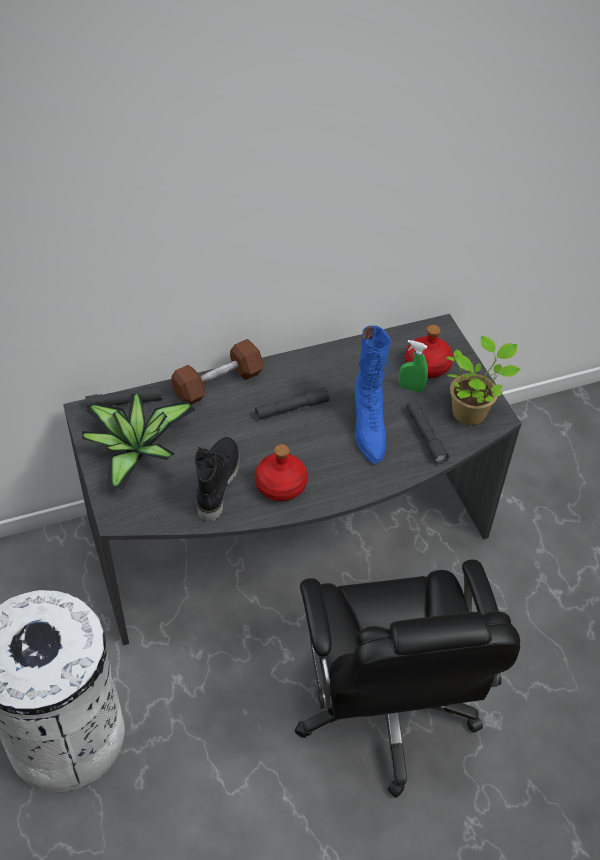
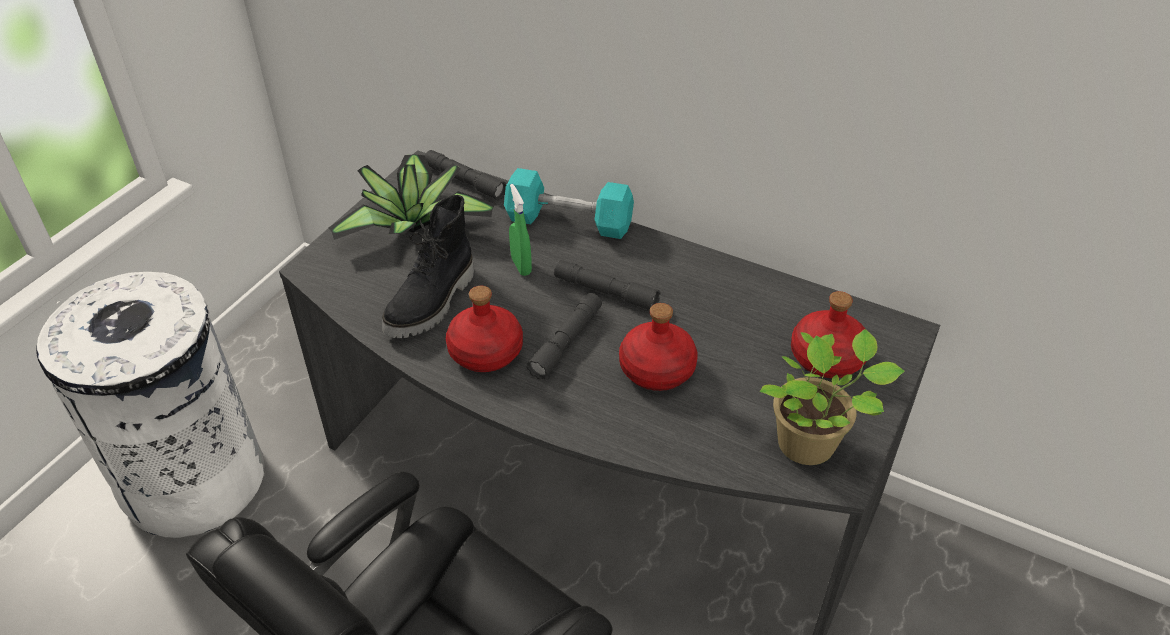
camera: 50 degrees right, 5 degrees down
brown dumbbell [171,339,263,405] -> turquoise dumbbell [504,168,634,239]
black boot [195,437,240,522] -> black boot turned 150 degrees clockwise [382,195,474,338]
blue boot [355,325,391,463] -> red bottle [619,303,698,391]
green spray bottle [399,340,428,393] -> green spray bottle moved to [509,184,532,276]
grey flashlight [406,400,449,464] -> grey flashlight moved to [526,293,602,380]

